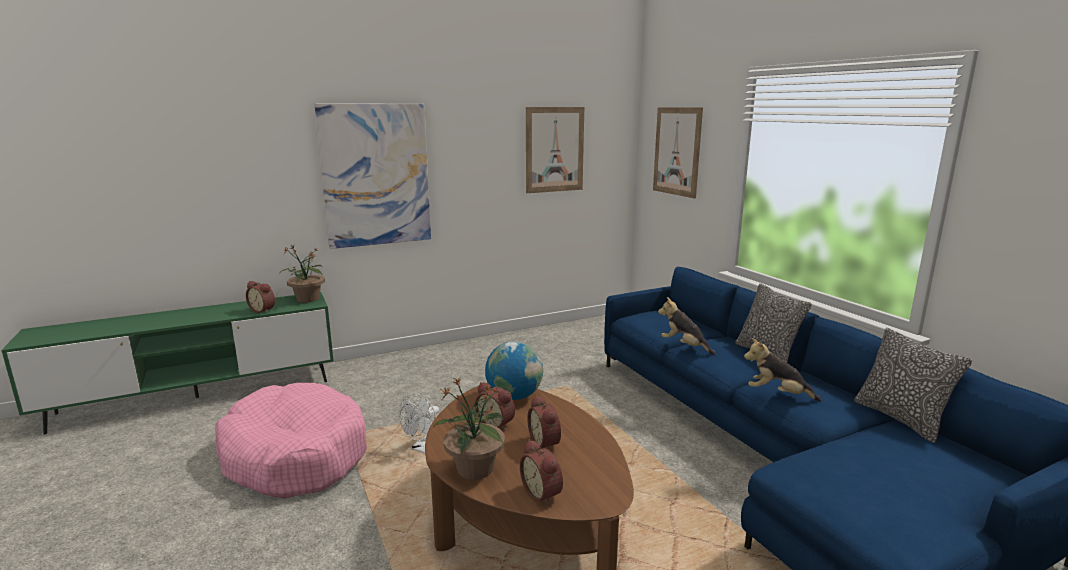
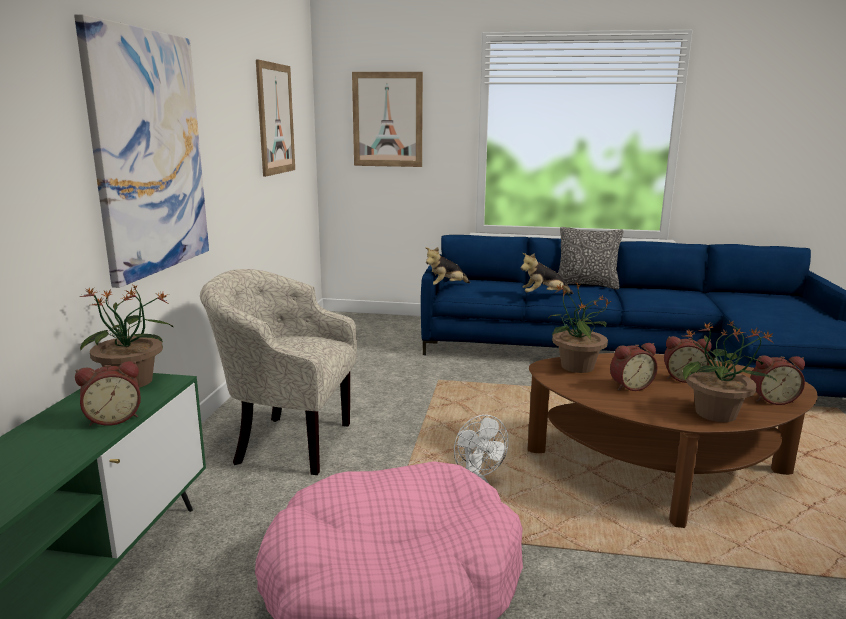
camera: 55 degrees left, 0 degrees up
globe [485,341,543,400] -> potted plant [550,283,612,373]
plush toy [744,337,822,402] -> plush toy moved to [425,247,470,285]
pillow [854,328,972,443] -> none
none -> beige armchair [200,269,357,475]

